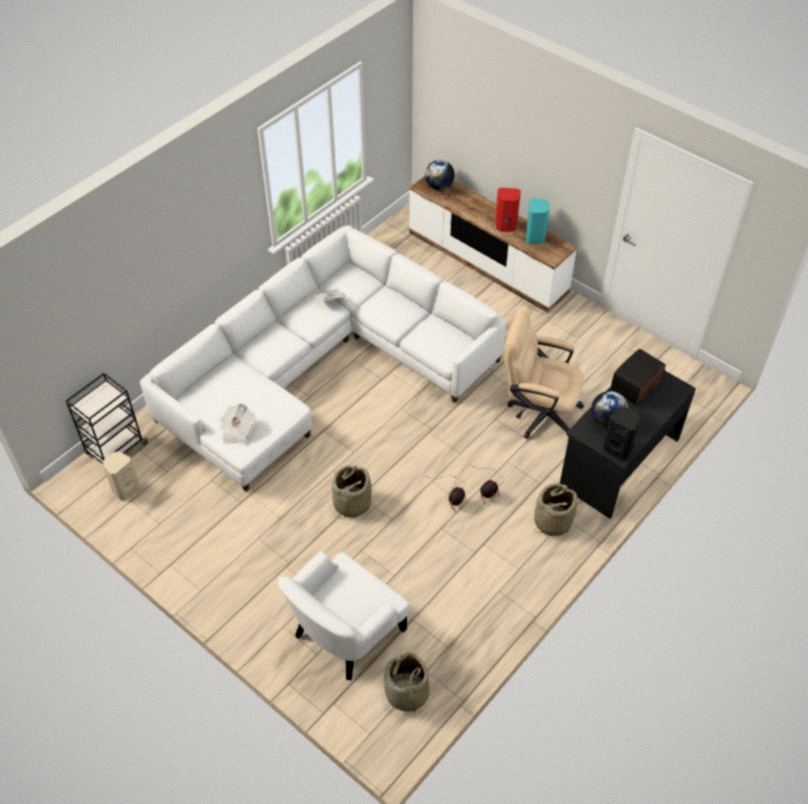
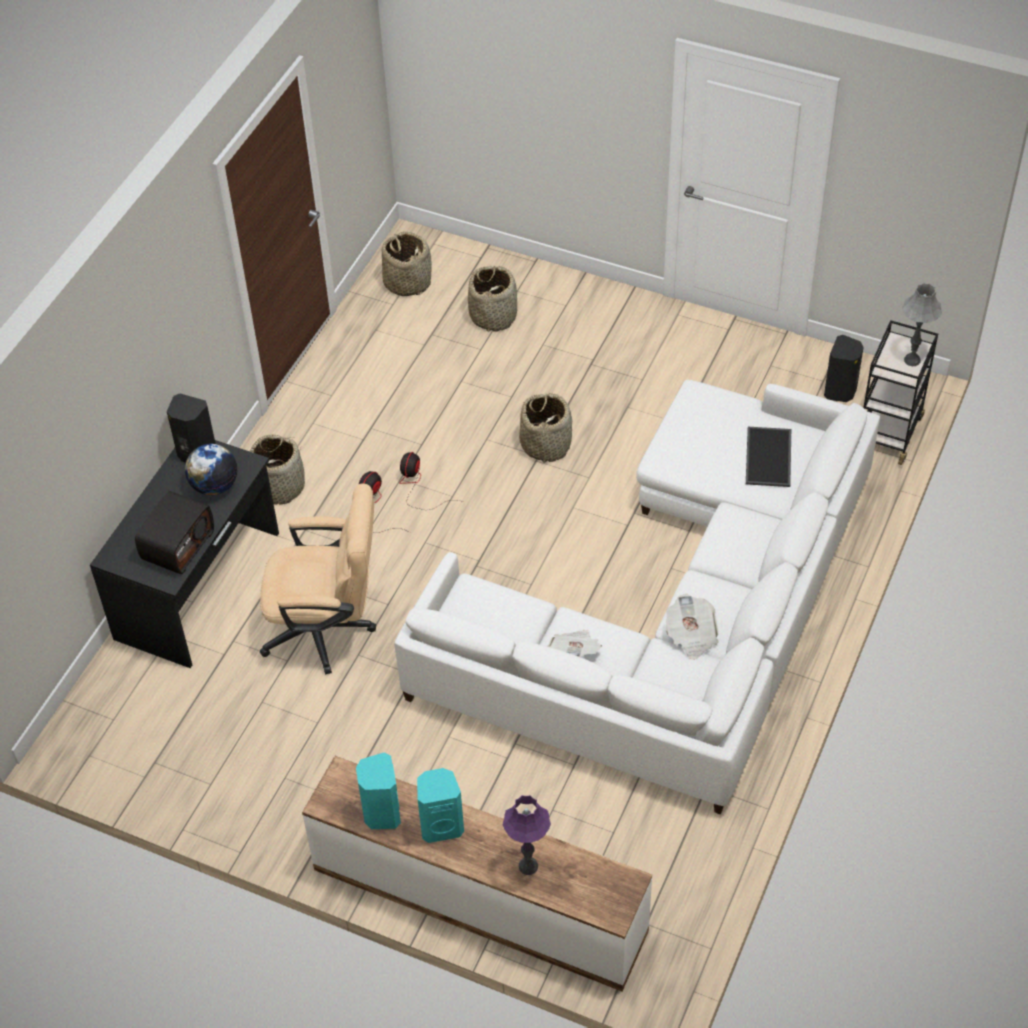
camera: 165 degrees right, 0 degrees up
beige speaker [103,451,139,500] -> black speaker [824,335,864,402]
newspaper [220,403,256,444] -> newspaper moved to [547,630,602,657]
white armchair [278,551,411,680] -> basket [468,266,517,332]
globe [425,160,455,190] -> none
red speaker [495,188,521,232] -> turquoise speaker [417,768,464,843]
none -> purple table lamp [503,795,551,875]
none -> tray [746,427,791,487]
none -> grey table lamp [902,283,942,366]

